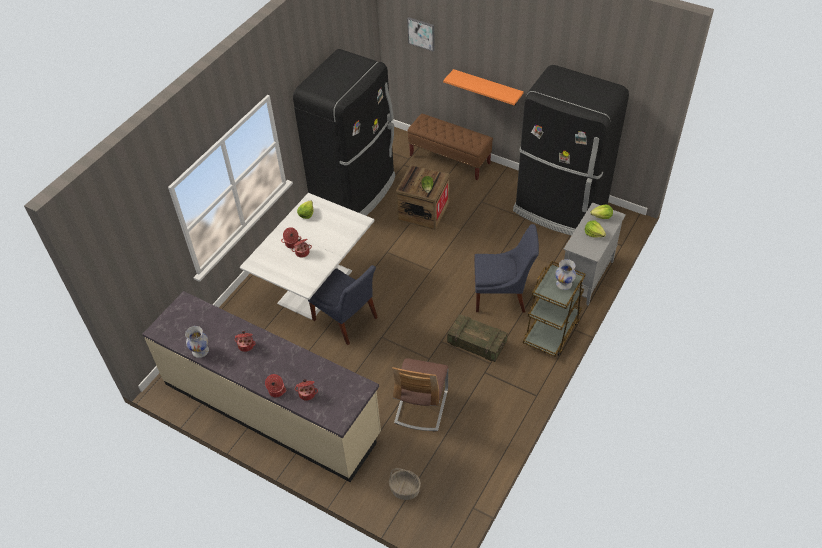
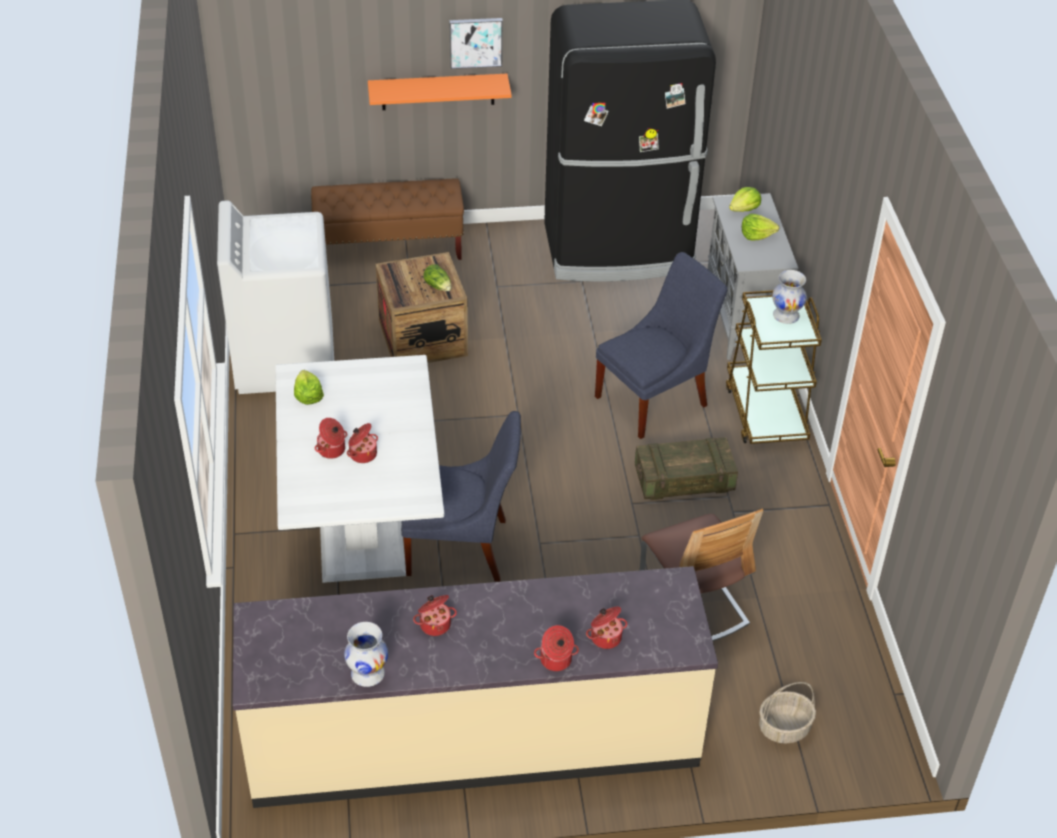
camera: 40 degrees left, 5 degrees down
black fridge [293,49,395,216] -> white washing machine [217,200,334,394]
picture [407,18,435,51] -> picture moved to [449,18,503,69]

